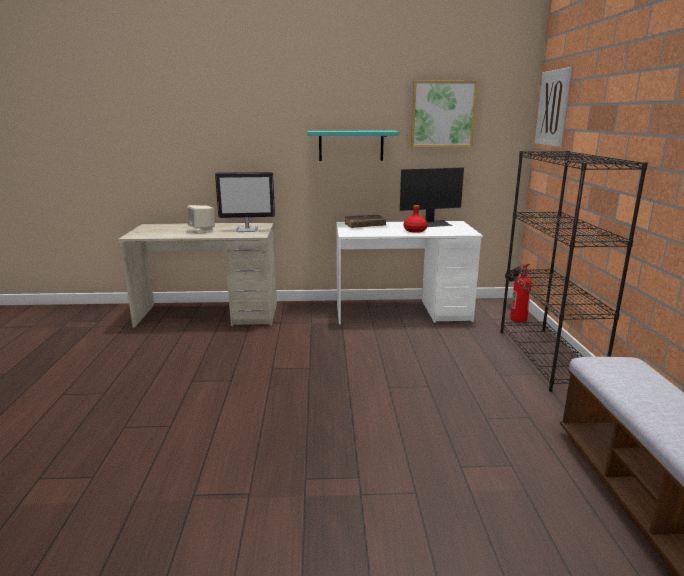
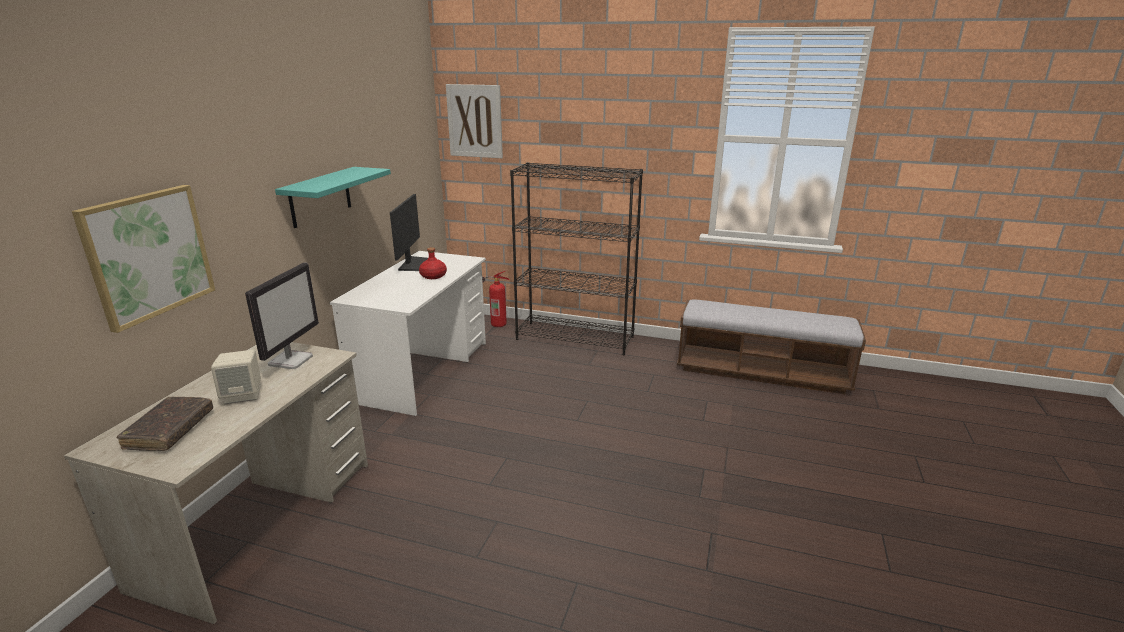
camera: 70 degrees left, 5 degrees up
brown book [345,214,386,228] -> brown book moved to [116,397,213,451]
picture [411,80,478,147] -> picture moved to [72,185,215,333]

